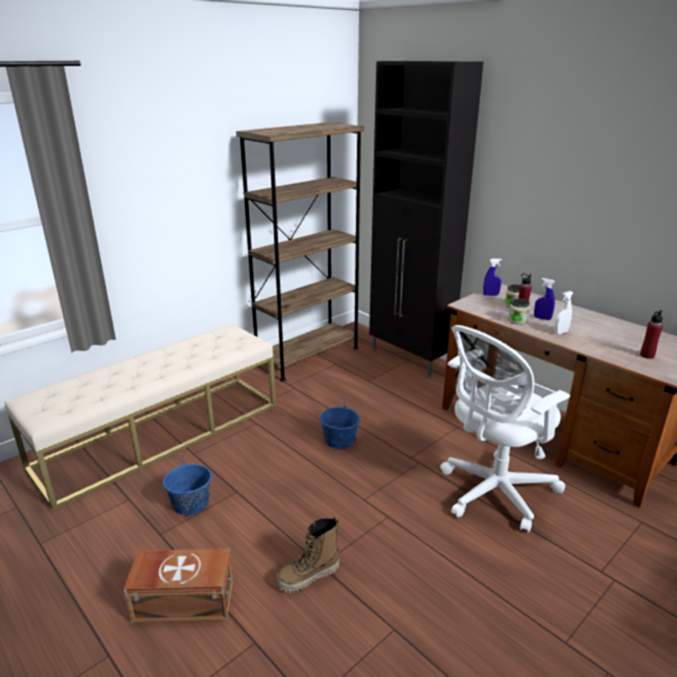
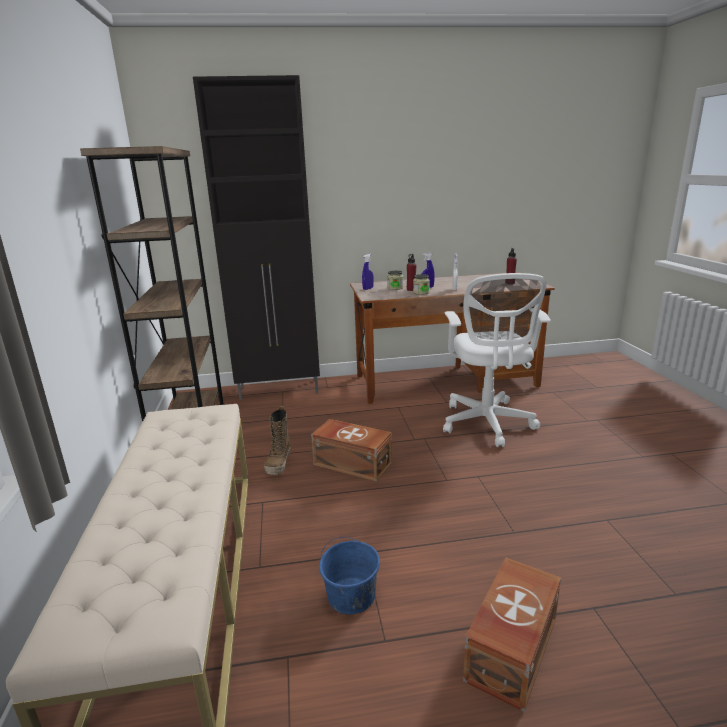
camera: 55 degrees left, 5 degrees down
boot [277,516,339,593] -> boot moved to [264,406,290,475]
blue bucket [320,398,360,449] -> brown storage box [311,419,392,482]

